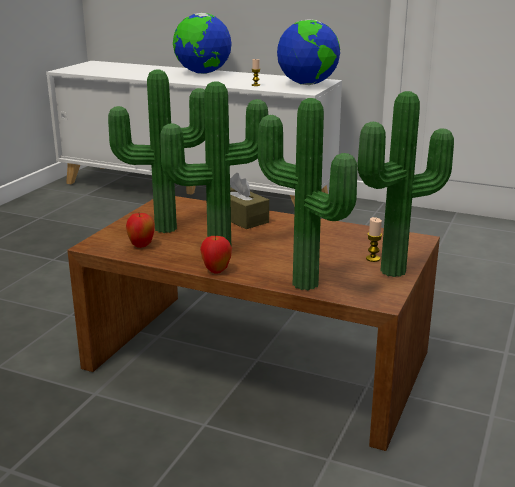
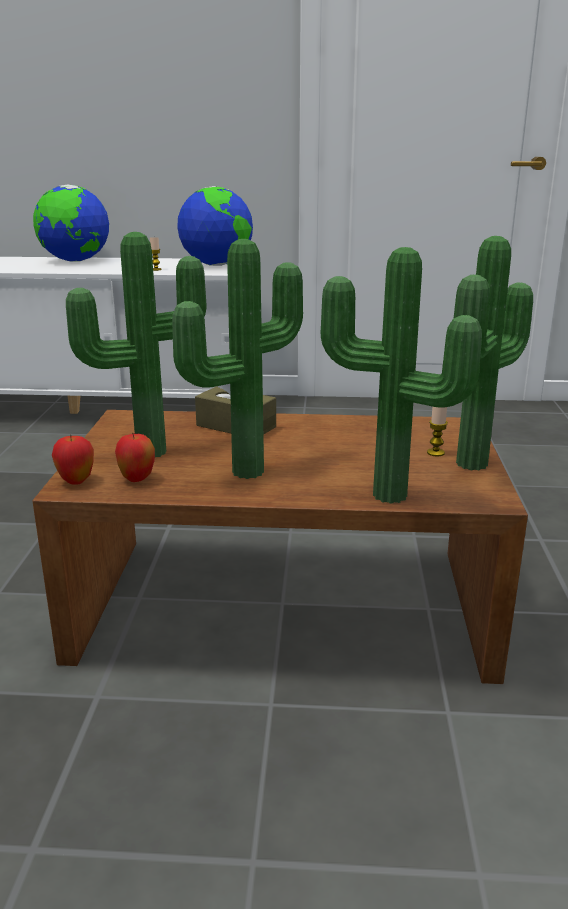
camera: 20 degrees left, 0 degrees up
apple [200,235,232,274] -> apple moved to [52,435,94,485]

